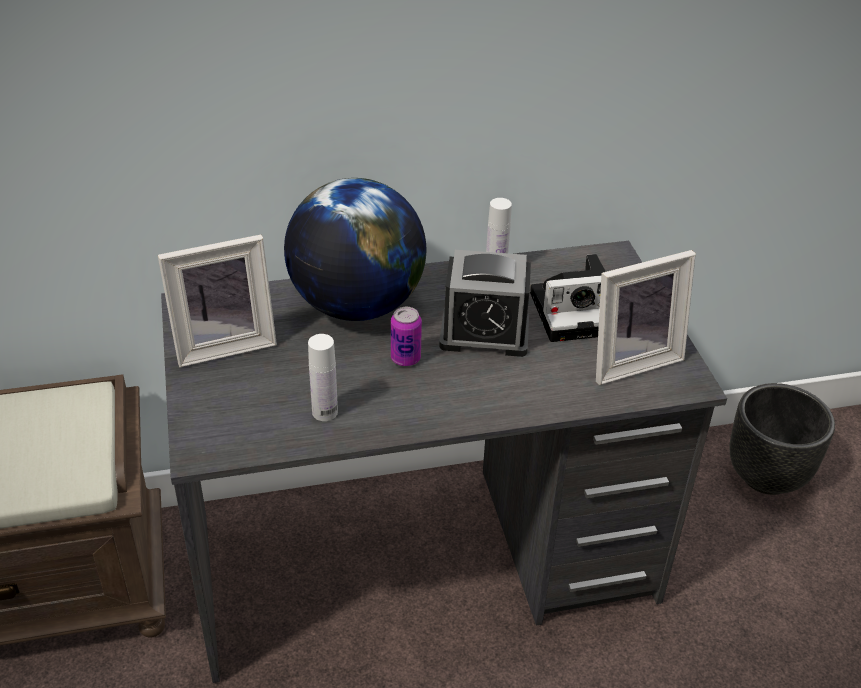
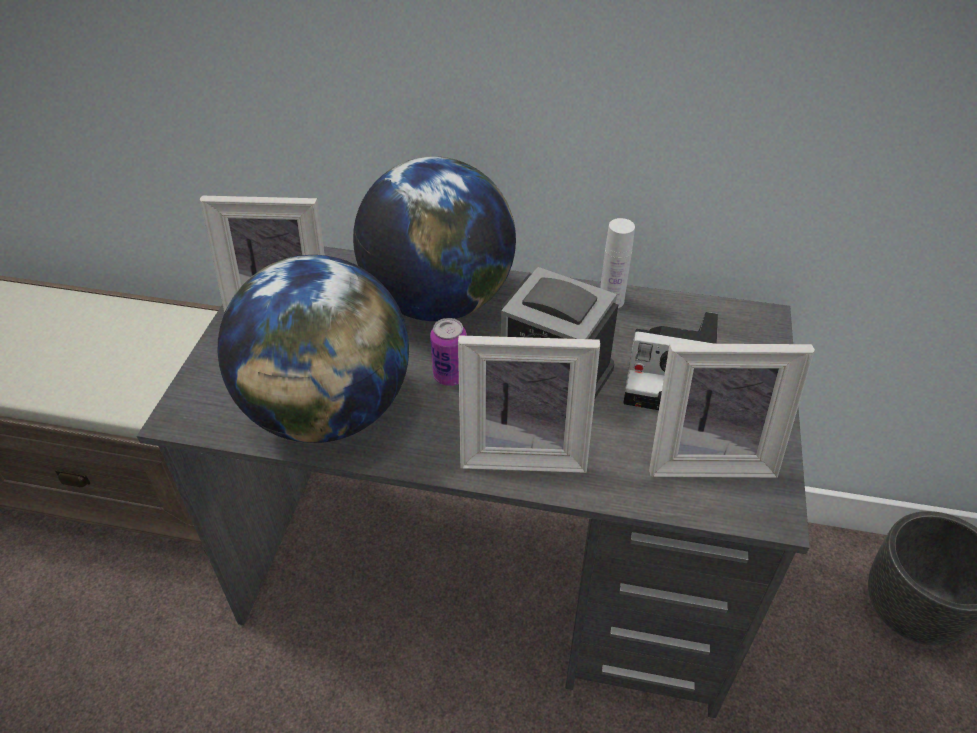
camera: 25 degrees right, 5 degrees up
white bottle [308,334,338,421] -> globe [218,255,409,443]
none -> picture frame [458,335,600,473]

